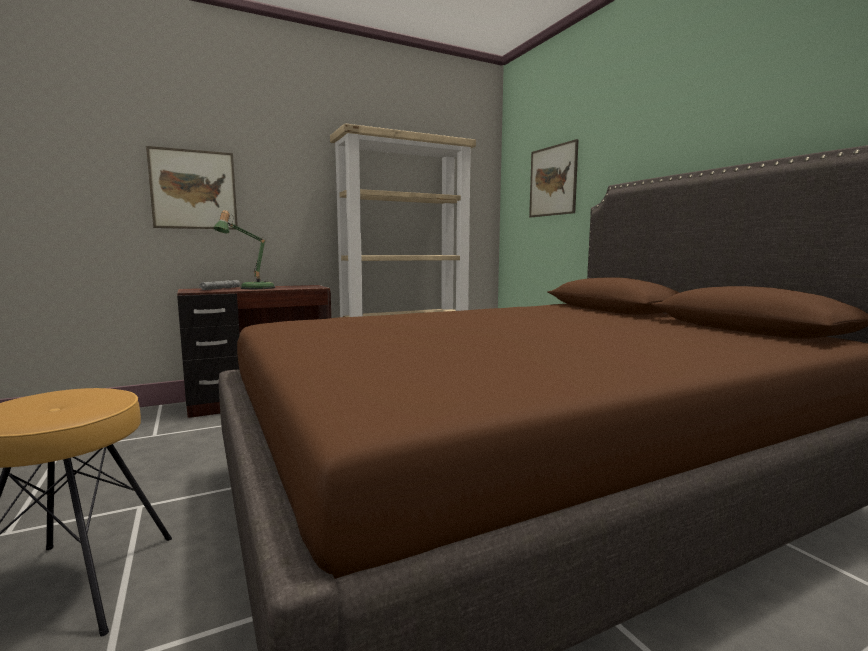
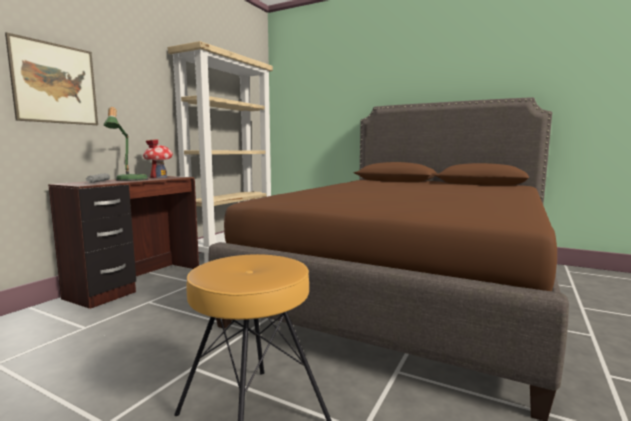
camera: 35 degrees left, 0 degrees up
picture [529,139,579,217] -> none
none -> toy house [143,139,173,178]

